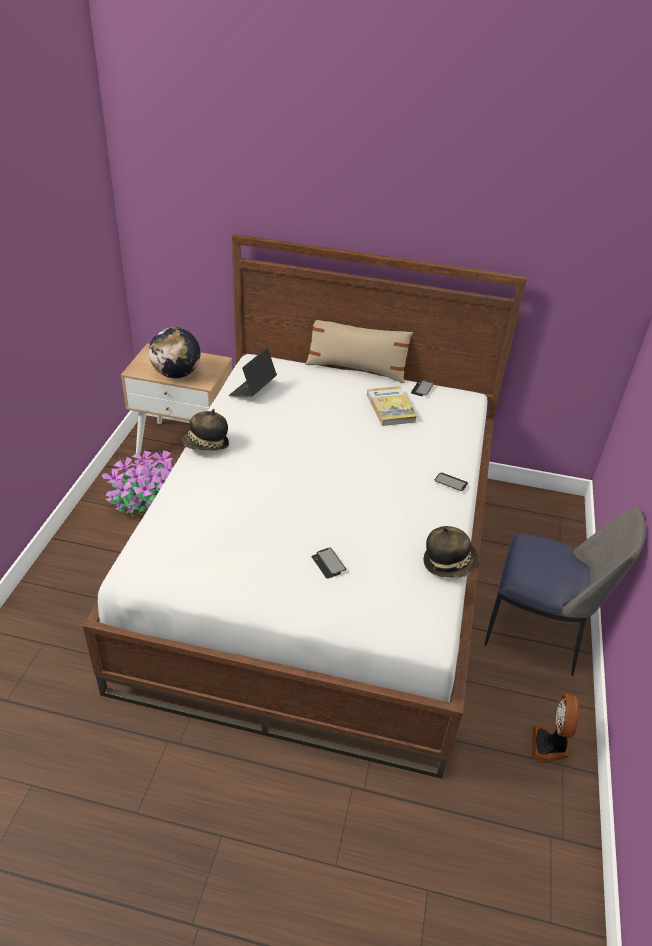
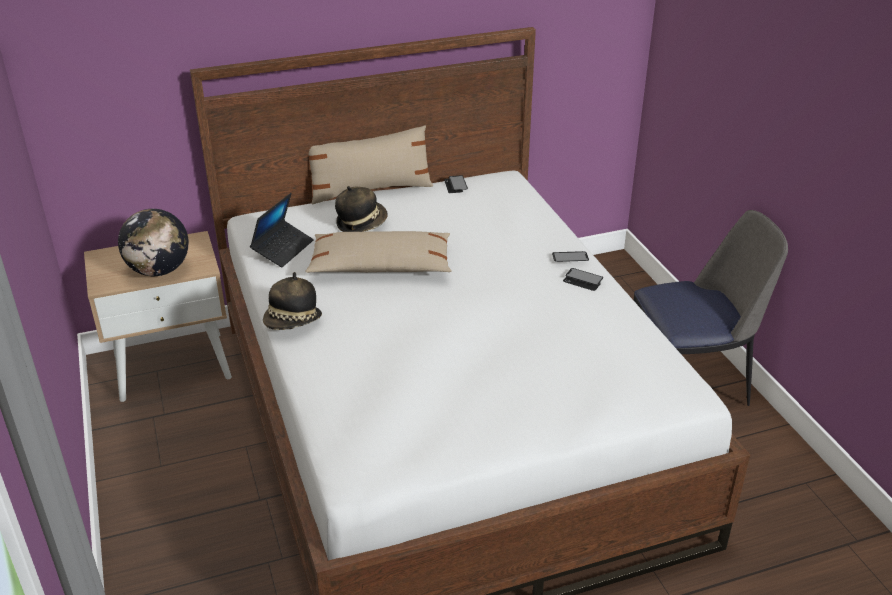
camera: 30 degrees left, 5 degrees down
potted plant [102,448,173,516] -> none
laptop [229,348,277,396] -> laptop turned 150 degrees counterclockwise [250,193,314,267]
phone [312,548,346,579] -> phone moved to [563,268,603,291]
book [367,386,417,426] -> none
hat [423,526,479,578] -> hat moved to [335,186,388,232]
fan [532,694,579,763] -> none
none -> beige pillow [305,231,452,273]

